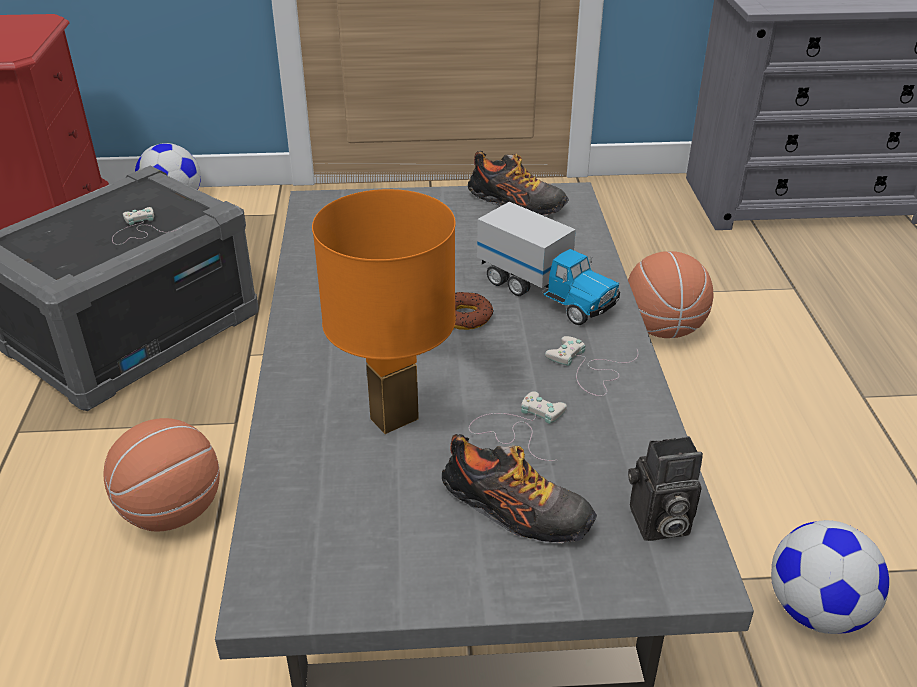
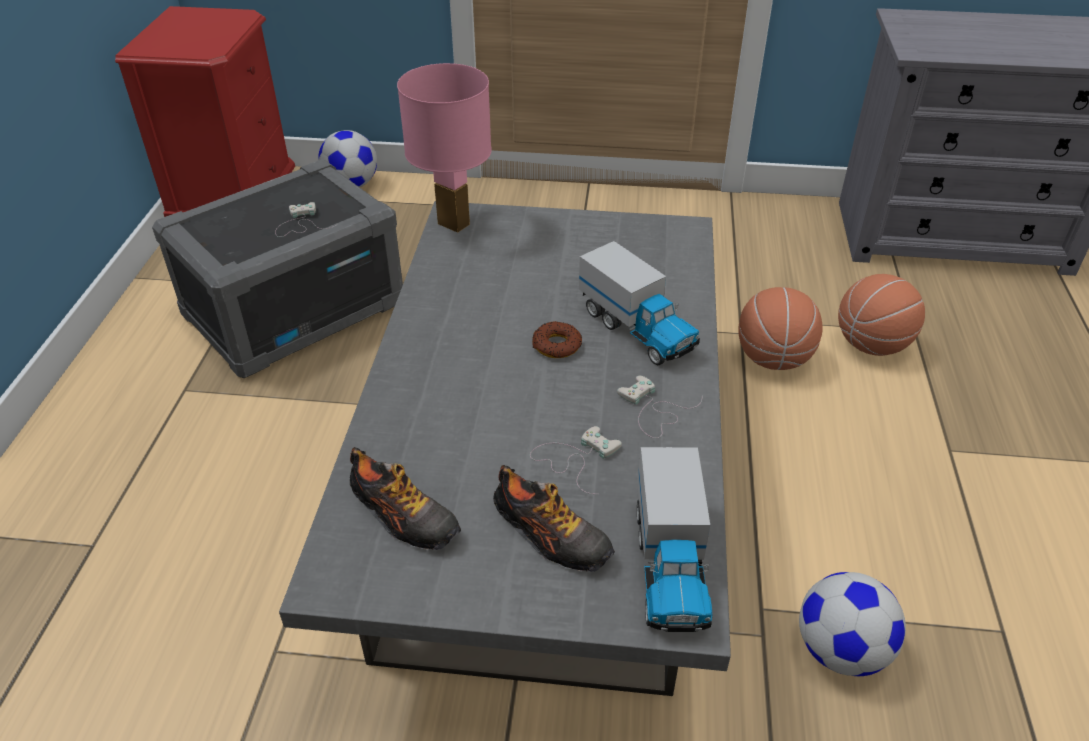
camera: 10 degrees right, 5 degrees up
basketball [103,418,220,532] -> basketball moved to [838,274,925,356]
orange table lamp [312,189,456,434] -> none
shoe [468,151,569,215] -> shoe moved to [350,447,461,550]
camera [628,436,703,541] -> toy truck [637,447,712,632]
none -> pink table lamp [397,63,492,233]

